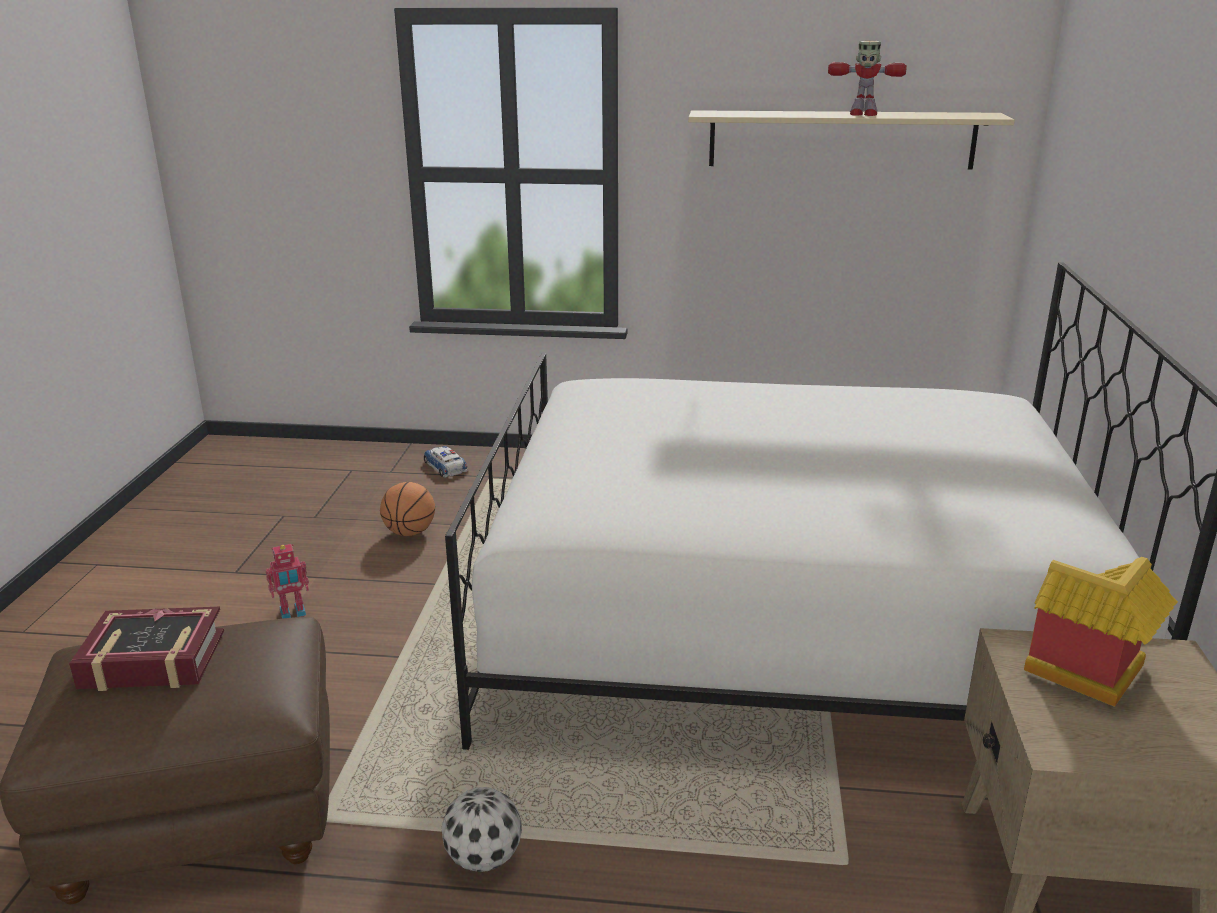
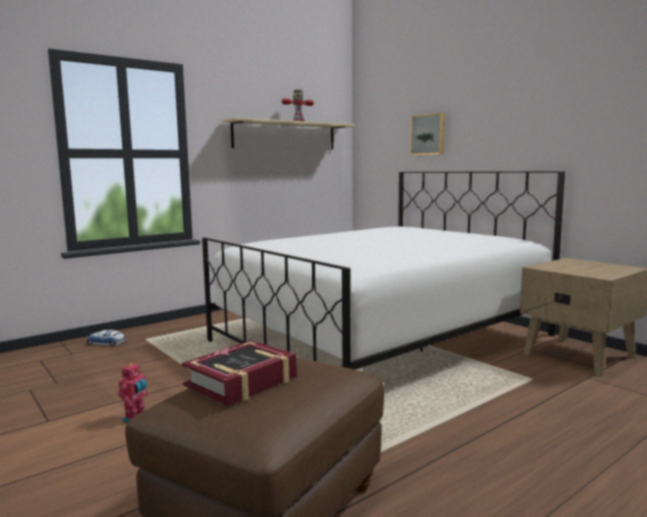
camera: 45 degrees left, 15 degrees down
basketball [380,482,435,536] -> none
football [441,787,522,872] -> none
toy house [1024,557,1178,707] -> none
none -> picture [410,113,445,155]

